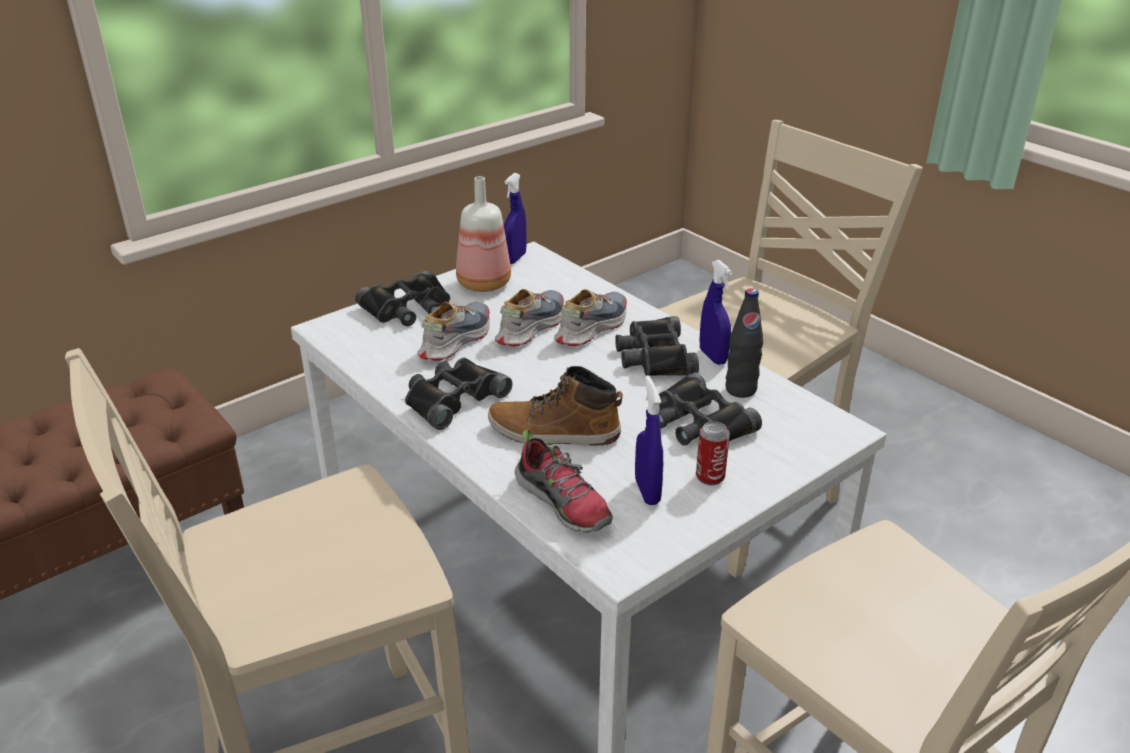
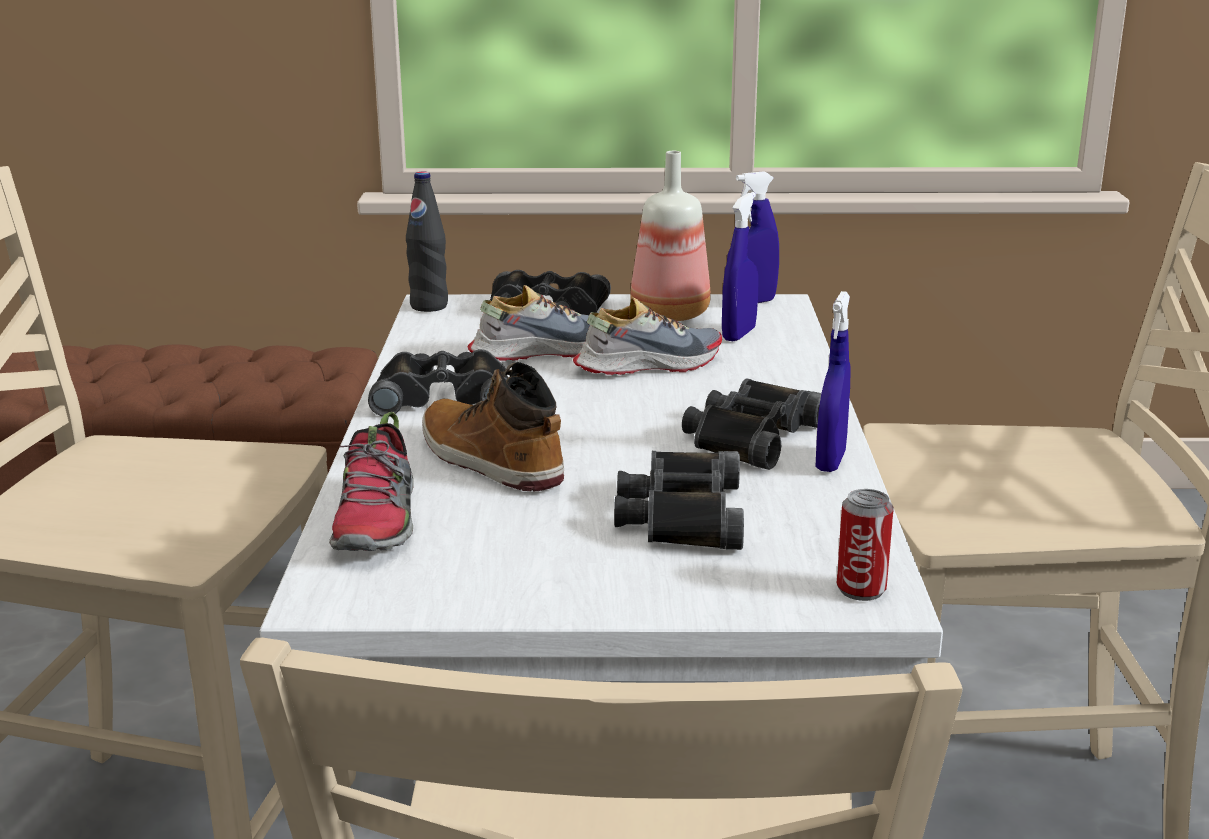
camera: 40 degrees right, 10 degrees down
shoe [554,289,627,346] -> none
blue spray bottle [635,375,663,505] -> blue spray bottle moved to [722,192,759,341]
can [696,421,730,485] -> can moved to [837,489,894,601]
black bottle [726,288,763,398] -> black bottle moved to [406,171,448,312]

